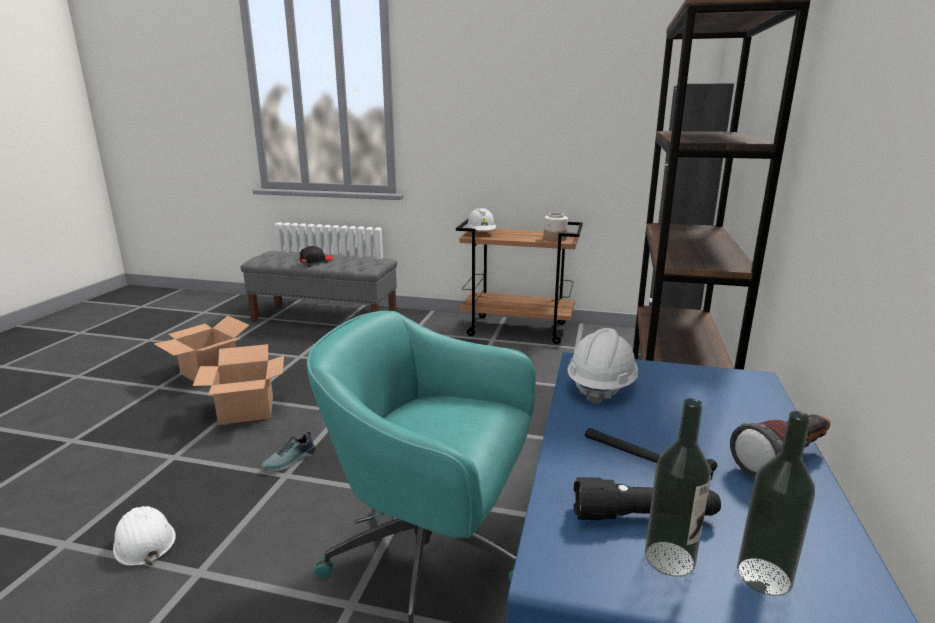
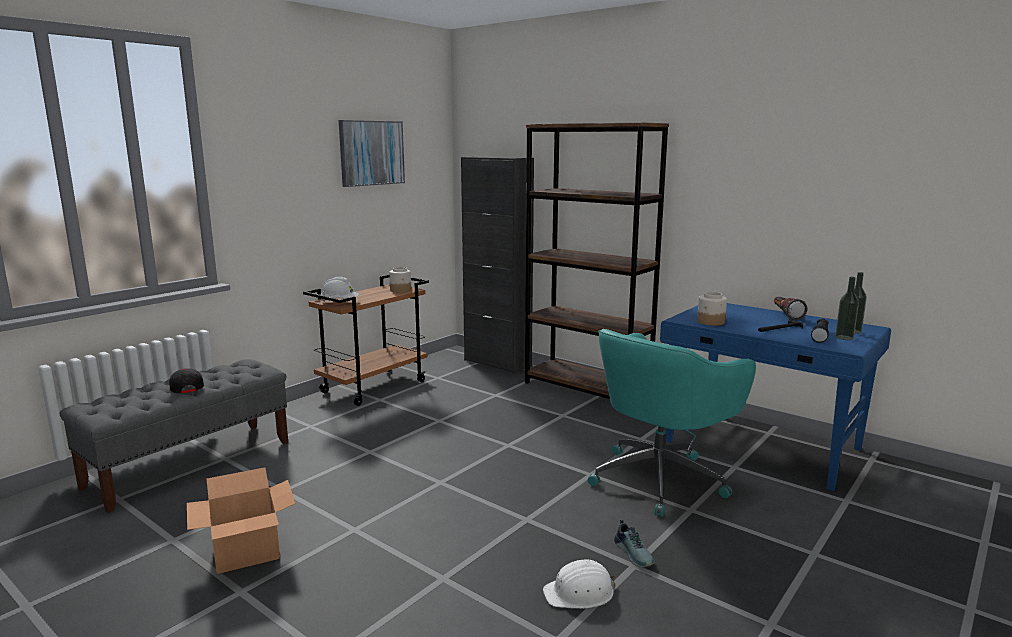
camera: 65 degrees left, 5 degrees down
cardboard box [193,344,284,425] -> none
shoe [261,431,316,471] -> shoe moved to [614,519,654,567]
white hard hat [567,328,638,405] -> jar [697,292,727,326]
none -> picture [339,120,405,187]

